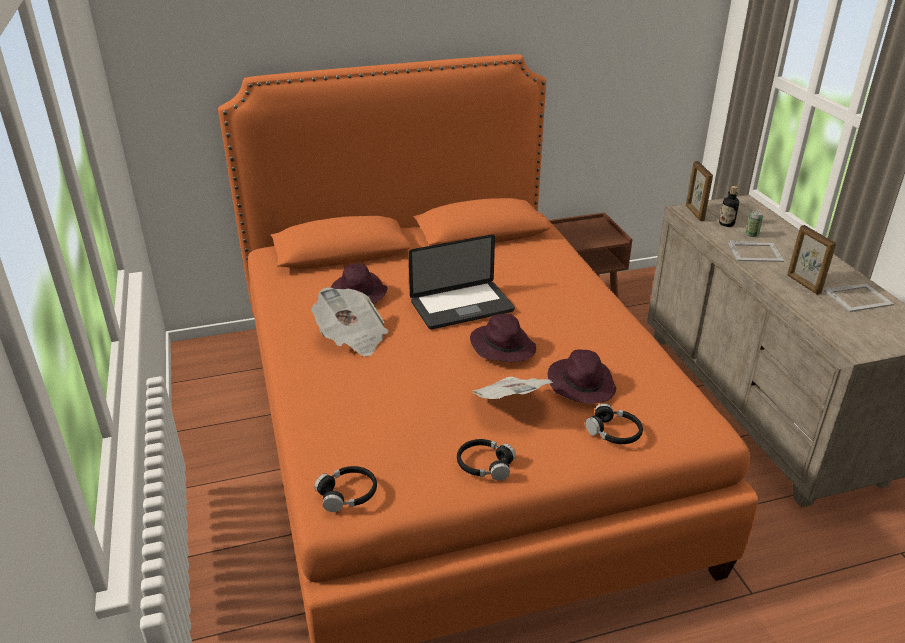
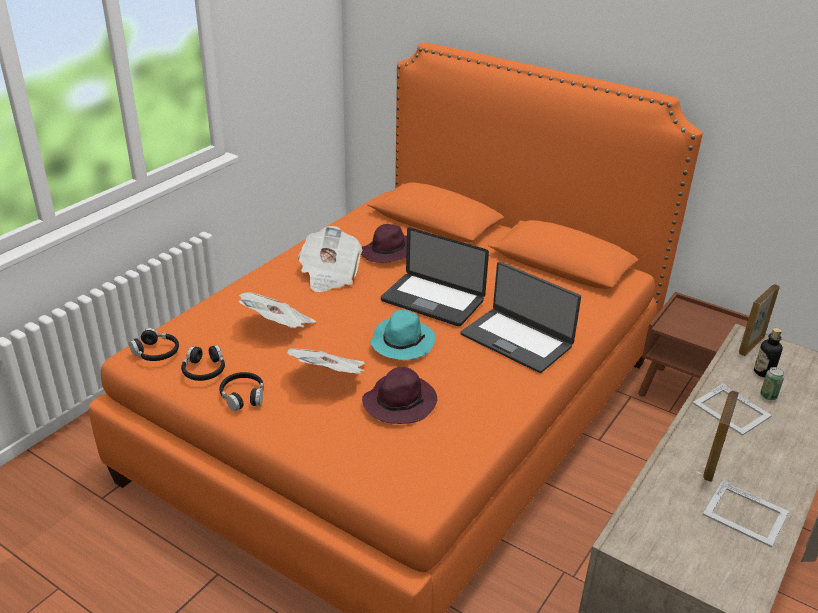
camera: 50 degrees right, 0 degrees up
purple hat [470,314,536,362] -> turquoise hat [370,309,436,360]
black headphones [585,403,643,444] -> black headphones moved to [181,345,225,381]
none -> newspaper [238,292,316,328]
none -> laptop [460,261,581,373]

